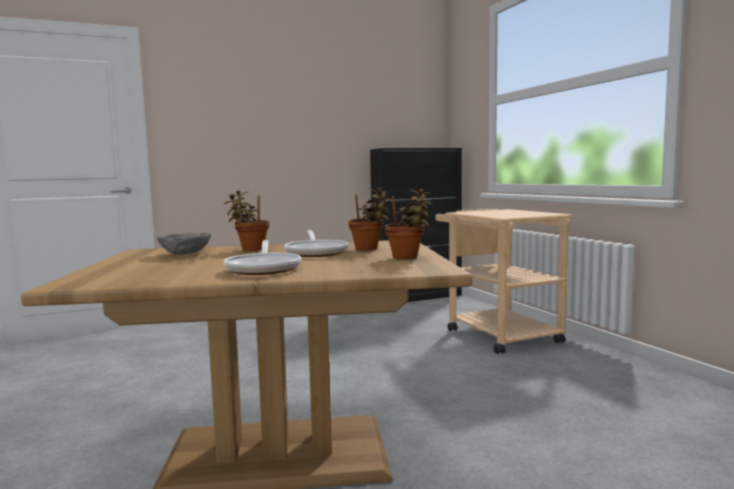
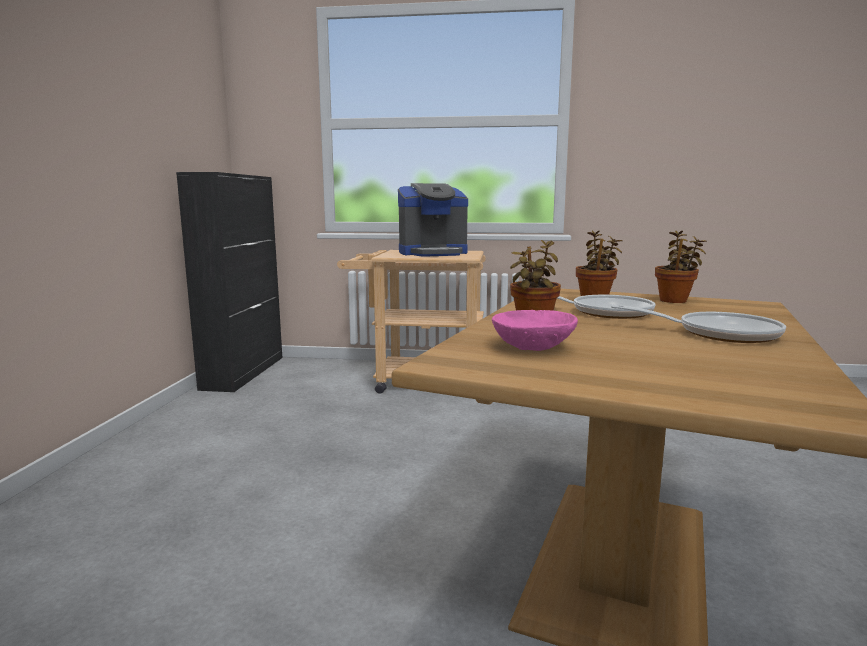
camera: 60 degrees left, 5 degrees up
grey bowl [157,233,211,255] -> pink bowl [492,310,578,351]
none -> coffee machine [398,183,468,257]

